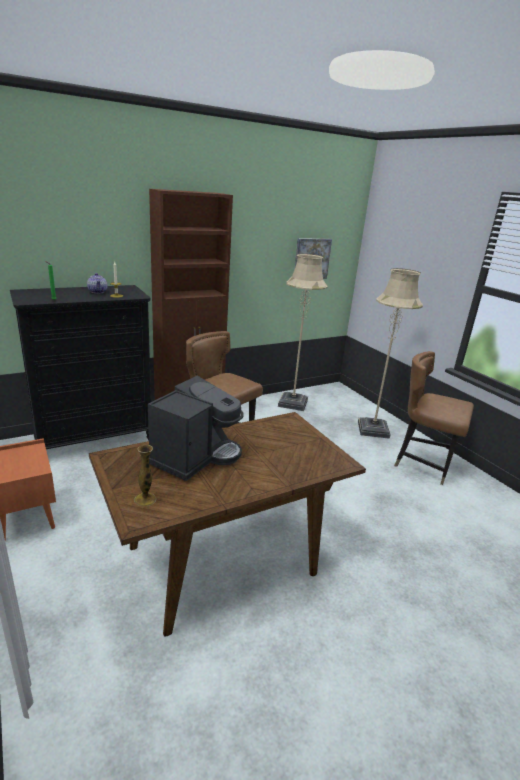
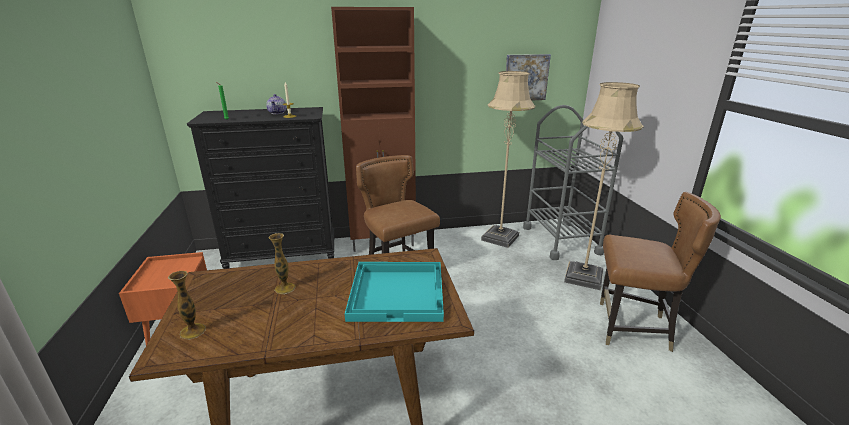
camera: 20 degrees right, 0 degrees up
coffee machine [148,376,244,481] -> vase [269,233,296,294]
brown chair [394,351,474,485] -> brown chair turned 150 degrees clockwise [600,192,721,352]
none -> turquoise tray [345,262,444,322]
none -> grey cart [523,105,623,260]

